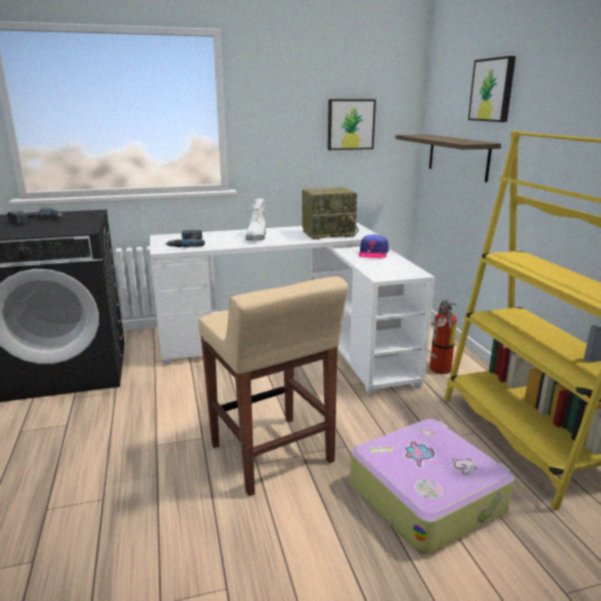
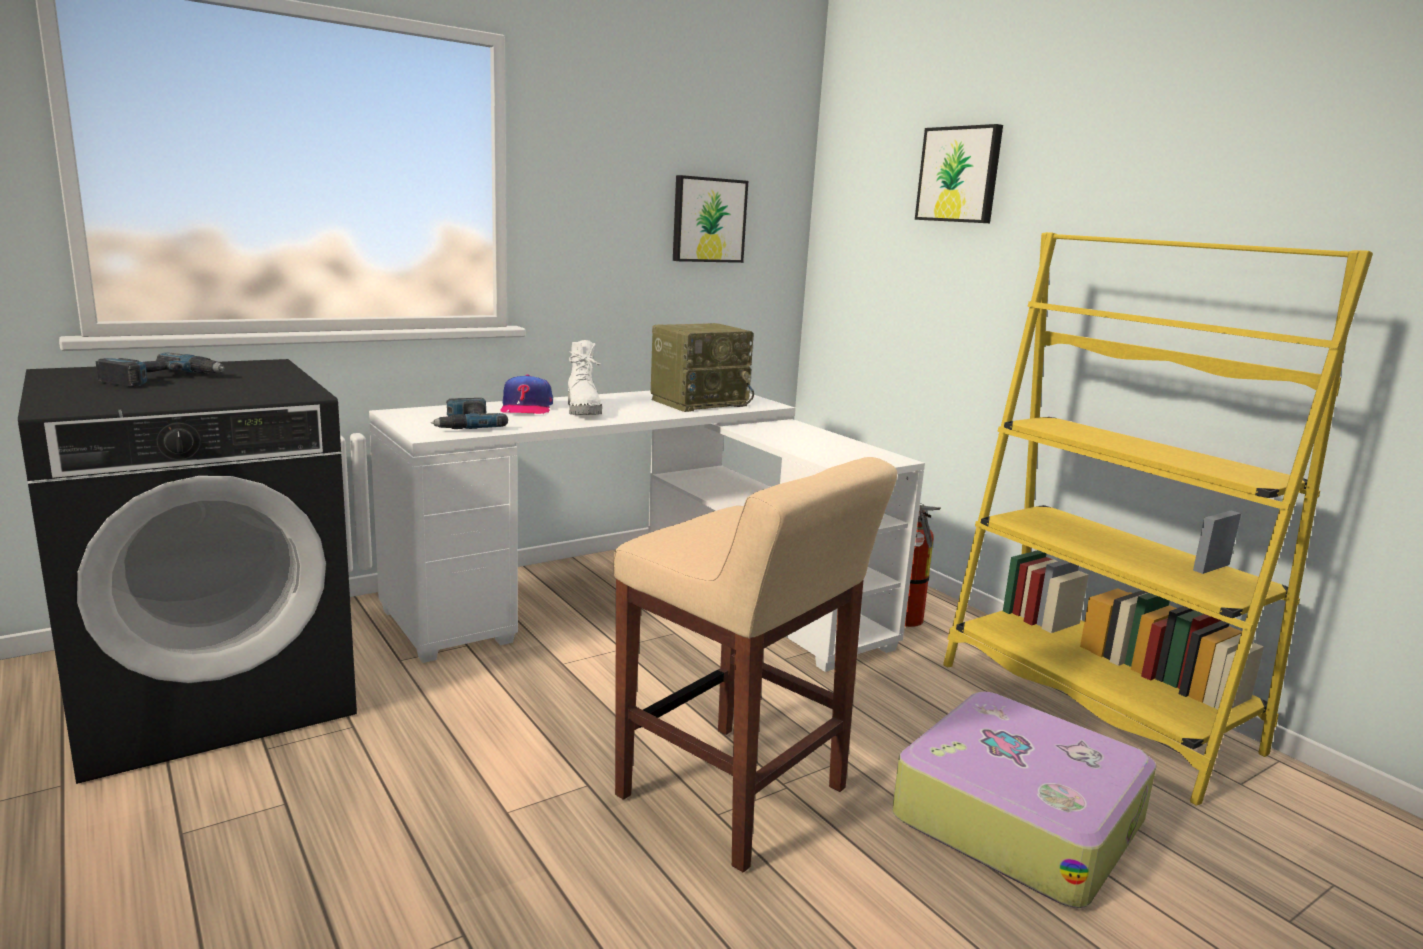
camera: 20 degrees left, 5 degrees down
cap [359,234,389,259] -> cap moved to [500,374,553,415]
shelf [395,134,501,182] -> none

